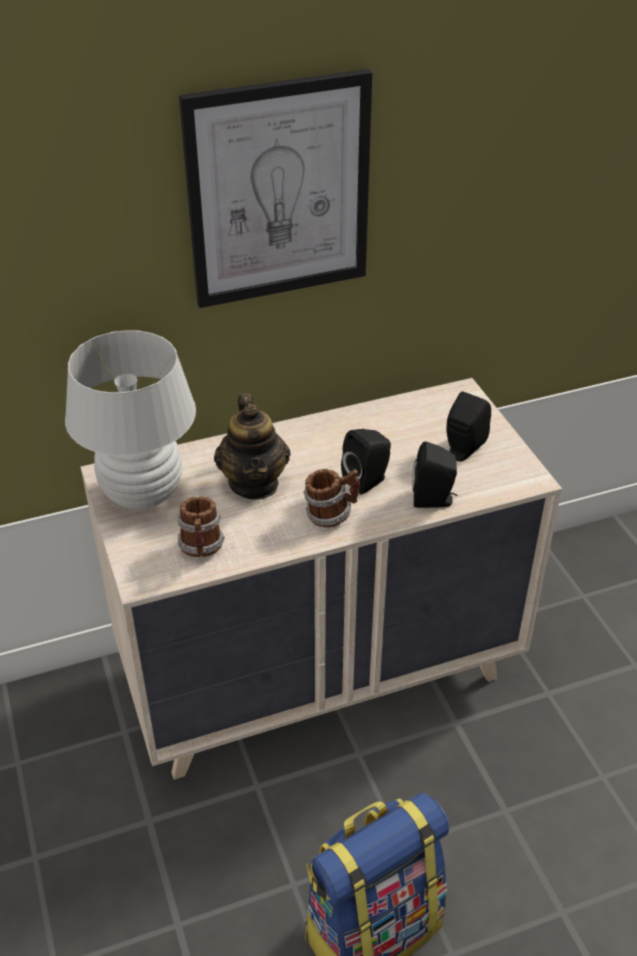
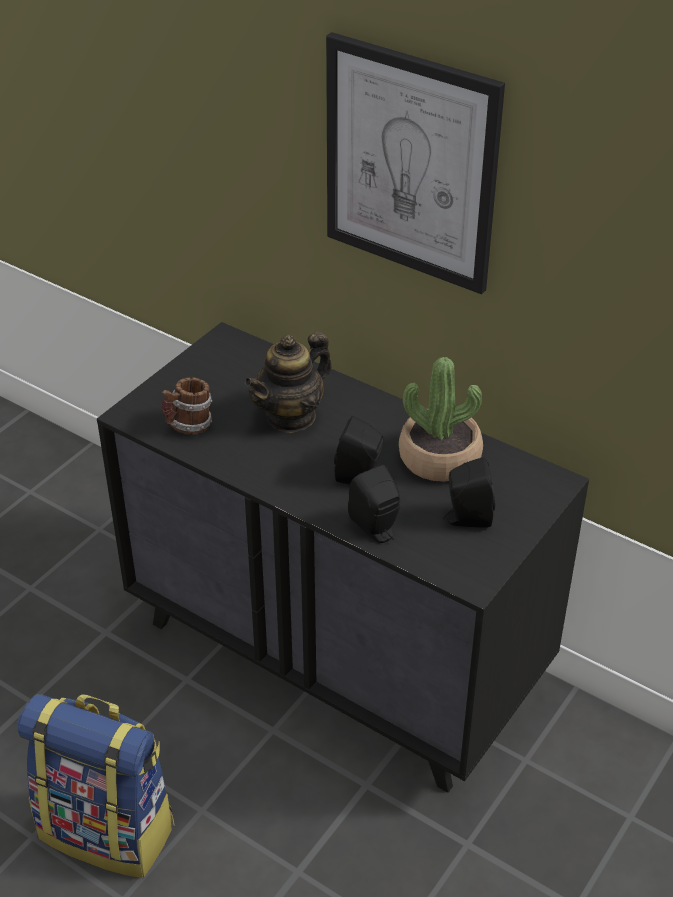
camera: 55 degrees right, 0 degrees up
white table lamp [65,330,196,509] -> none
beige dresser [81,378,562,780] -> black dresser [97,322,589,793]
mug [303,469,360,528] -> none
none -> potted plant [399,357,483,482]

